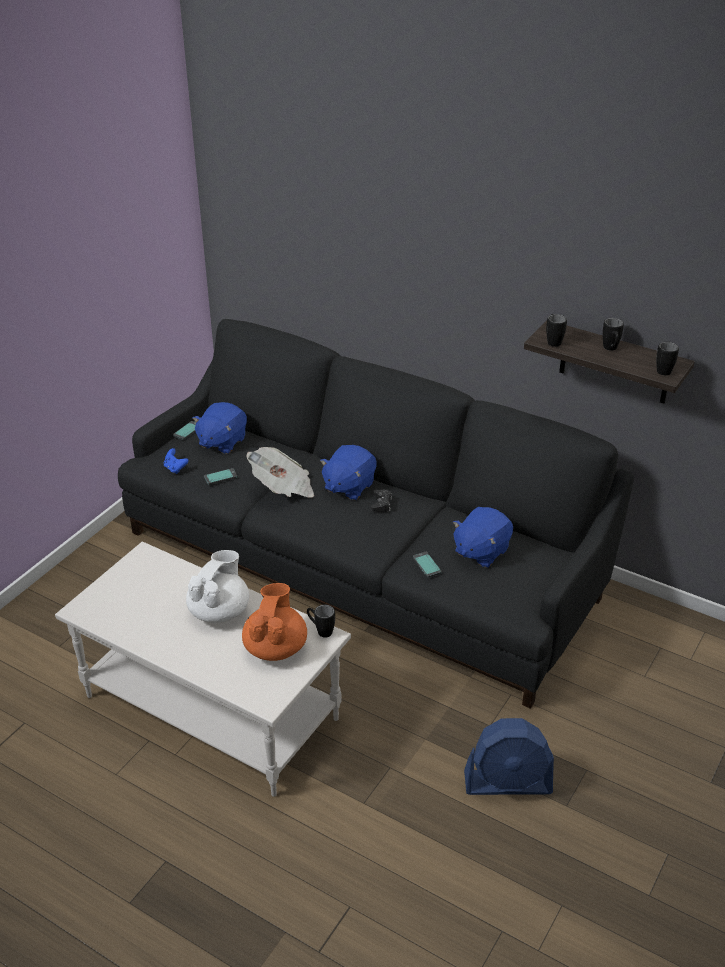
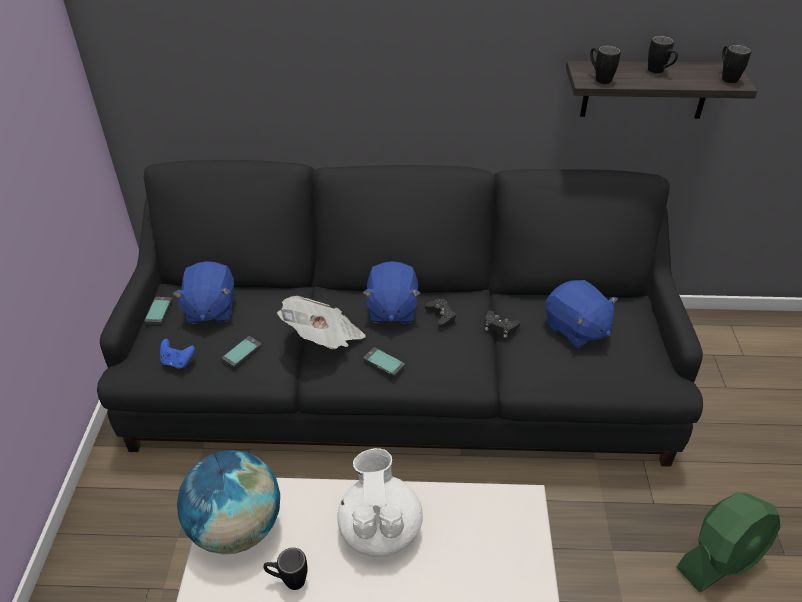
camera: 30 degrees left, 5 degrees up
orange teapot [242,583,307,661] -> none
black mug [307,605,335,638] -> black mug moved to [263,548,308,590]
phone [413,552,442,578] -> phone moved to [364,347,405,376]
blue plush toy [453,507,513,568] -> blue plush toy turned 45 degrees counterclockwise [545,280,618,348]
blue fan [464,718,554,795] -> green fan [676,492,780,593]
none -> globe [177,450,280,554]
none -> black game controller [485,310,520,338]

